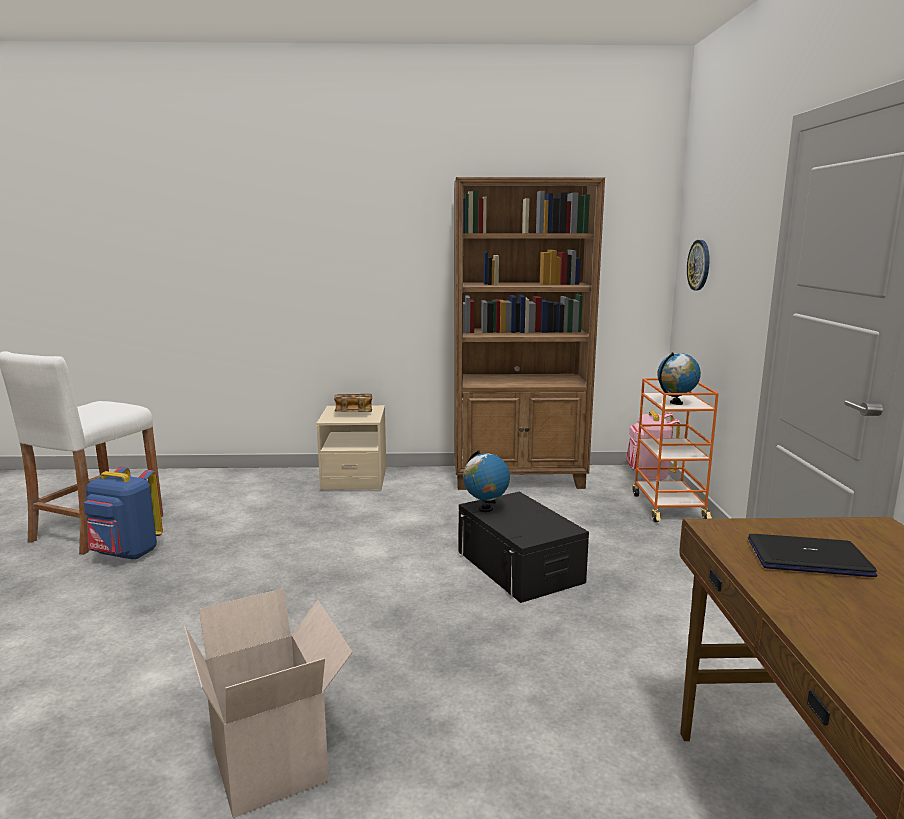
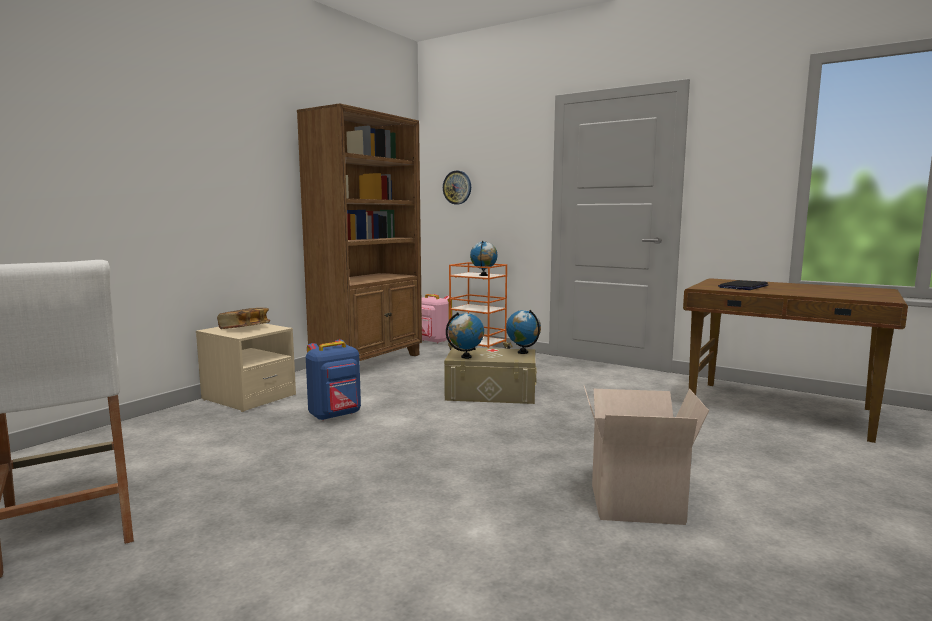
camera: 55 degrees left, 5 degrees down
blue backpack [84,466,163,560] -> blue backpack moved to [306,340,361,421]
black storage box [459,492,589,603] -> beige storage box [444,347,537,404]
none -> globe [506,310,541,354]

